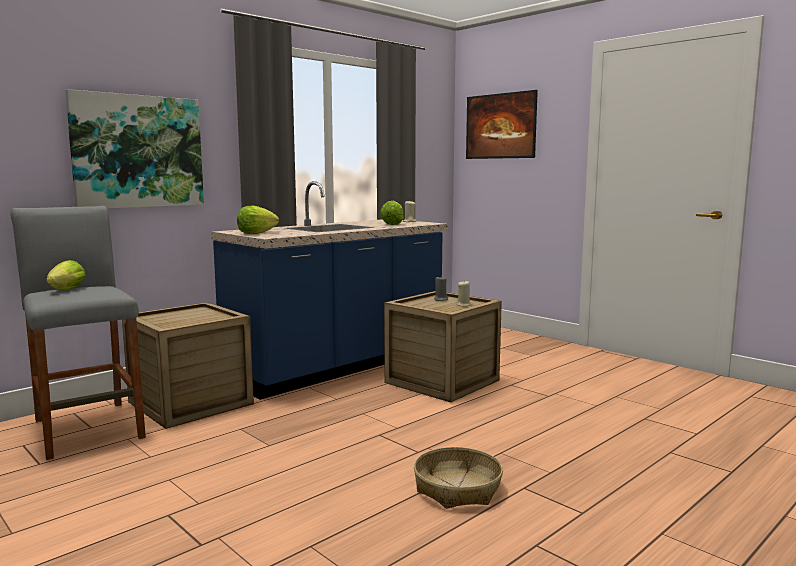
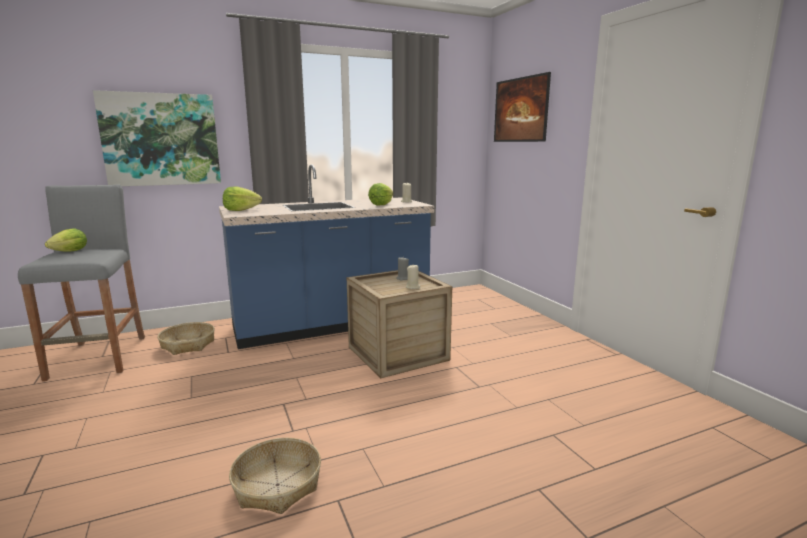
camera: 20 degrees right, 5 degrees up
crate [122,302,254,429] -> basket [158,322,215,355]

